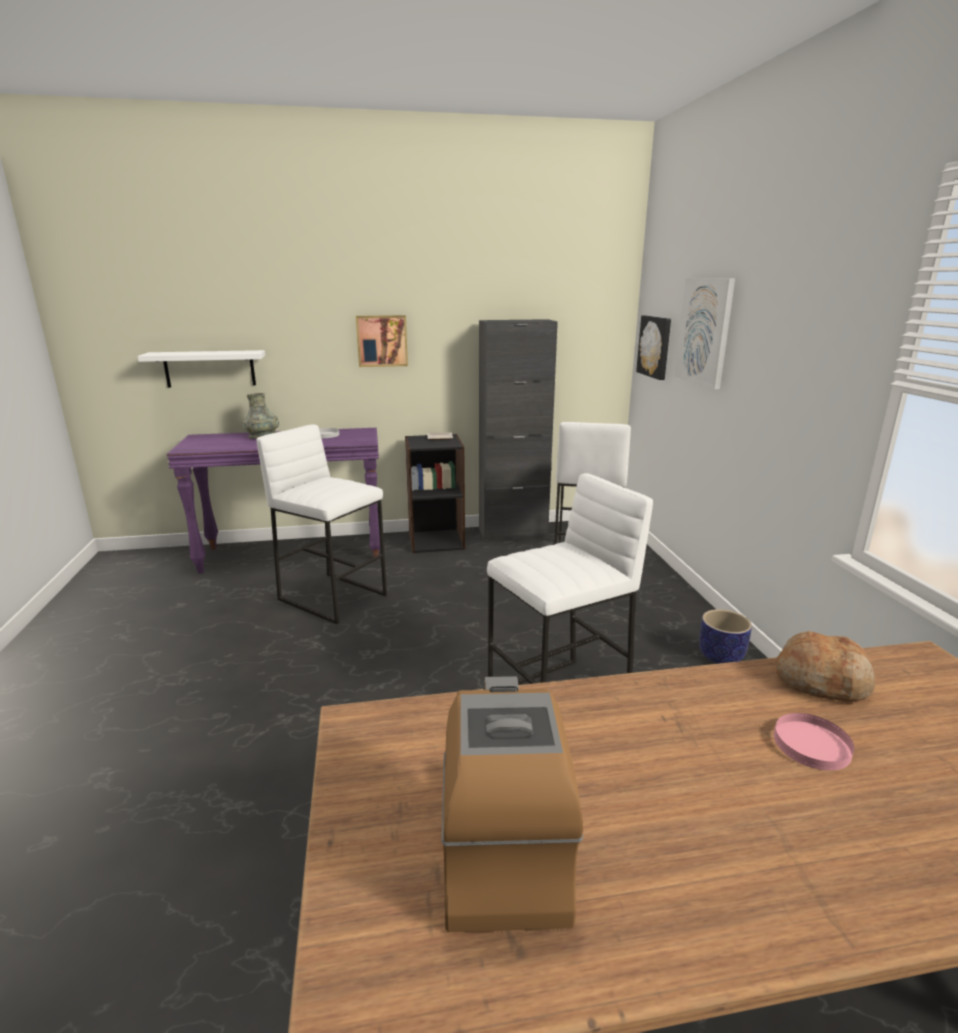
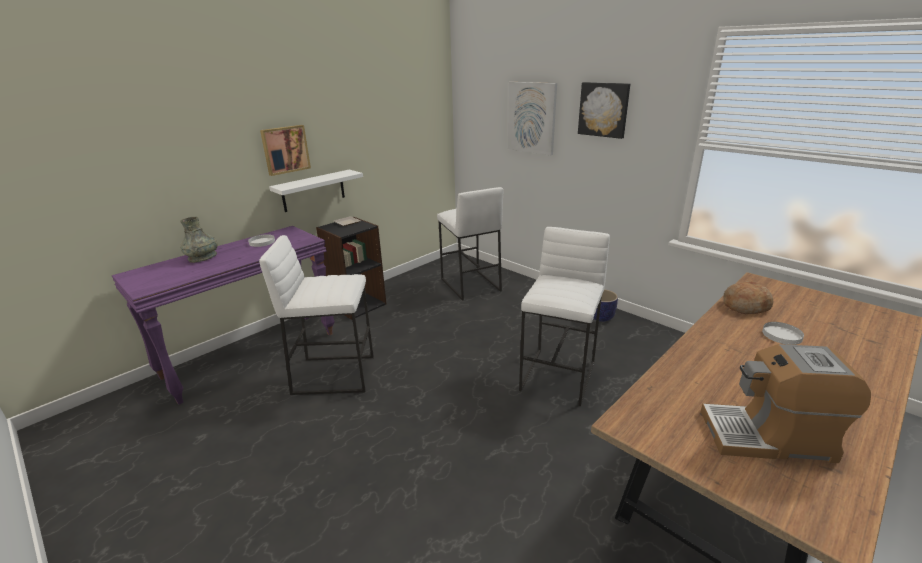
camera: 35 degrees left, 5 degrees up
white shelf [137,350,266,388] -> white shelf moved to [269,170,363,212]
coffee machine [441,676,583,932] -> coffee machine turned 45 degrees counterclockwise [700,344,871,463]
black cabinet [479,319,558,540] -> none
picture [636,315,671,380] -> picture moved to [578,82,630,139]
pink plate [774,713,854,771] -> white plate [762,322,804,345]

